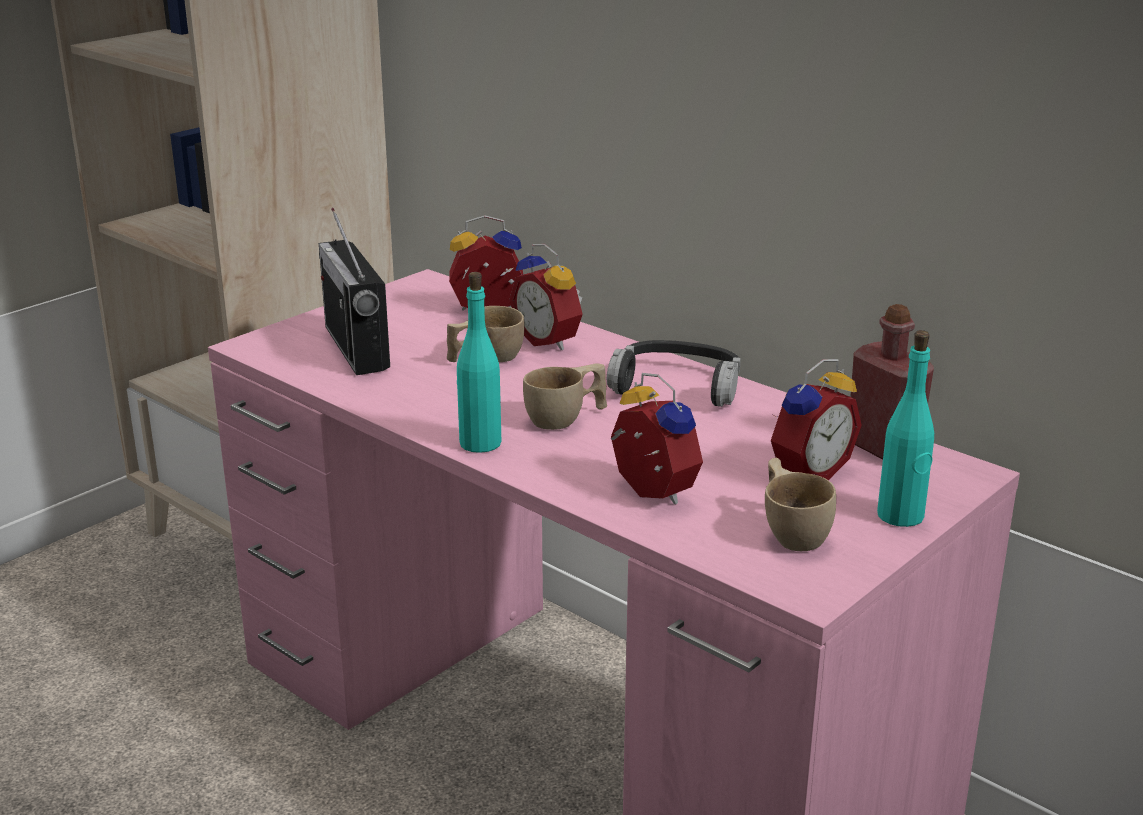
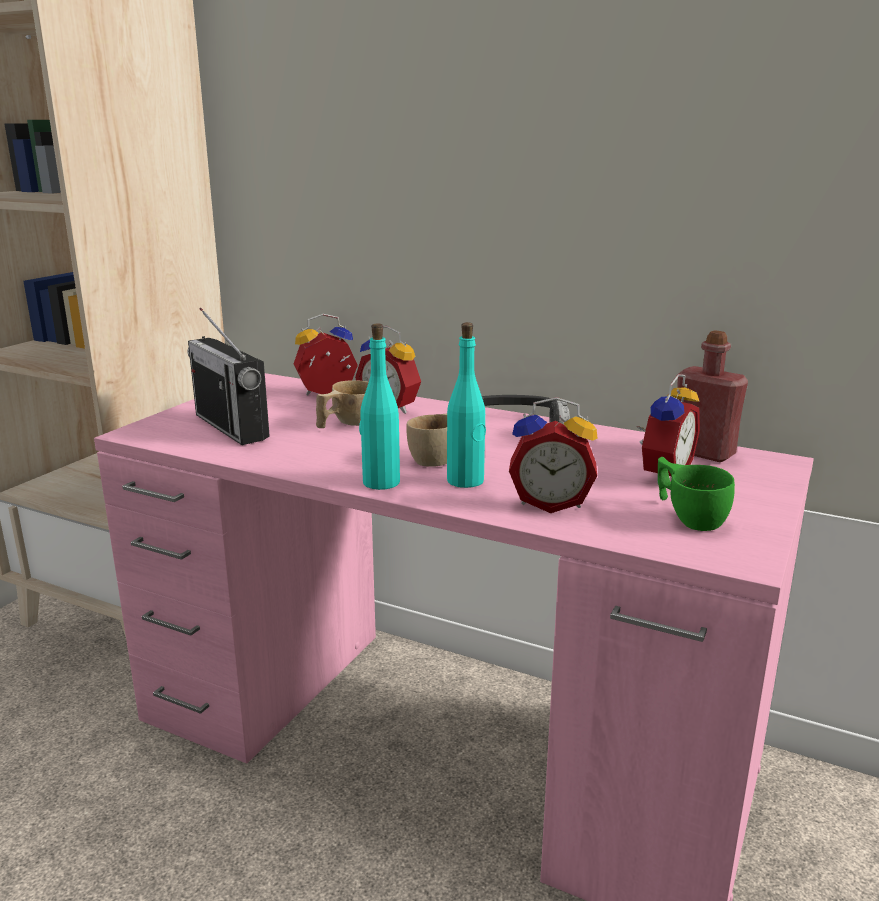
camera: 15 degrees left, 5 degrees down
alarm clock [611,373,703,504] -> alarm clock turned 150 degrees clockwise [509,397,597,513]
beige cup [765,458,836,551] -> green cup [658,457,735,531]
turquoise bottle [877,330,934,527] -> turquoise bottle moved to [447,322,486,488]

